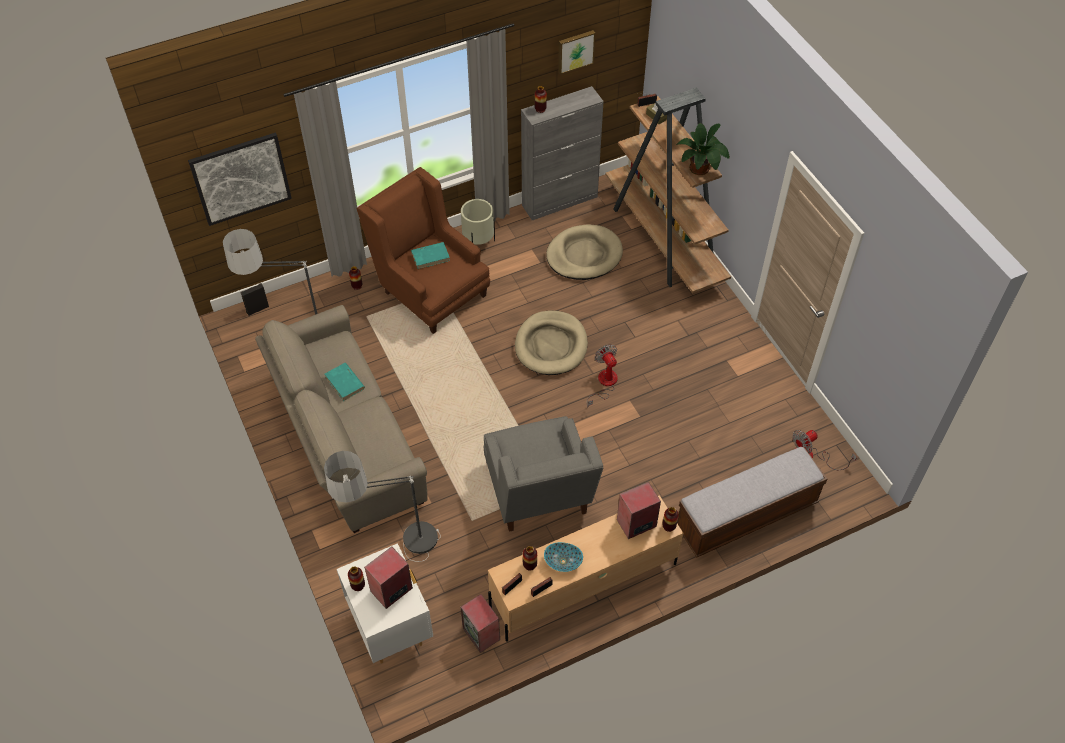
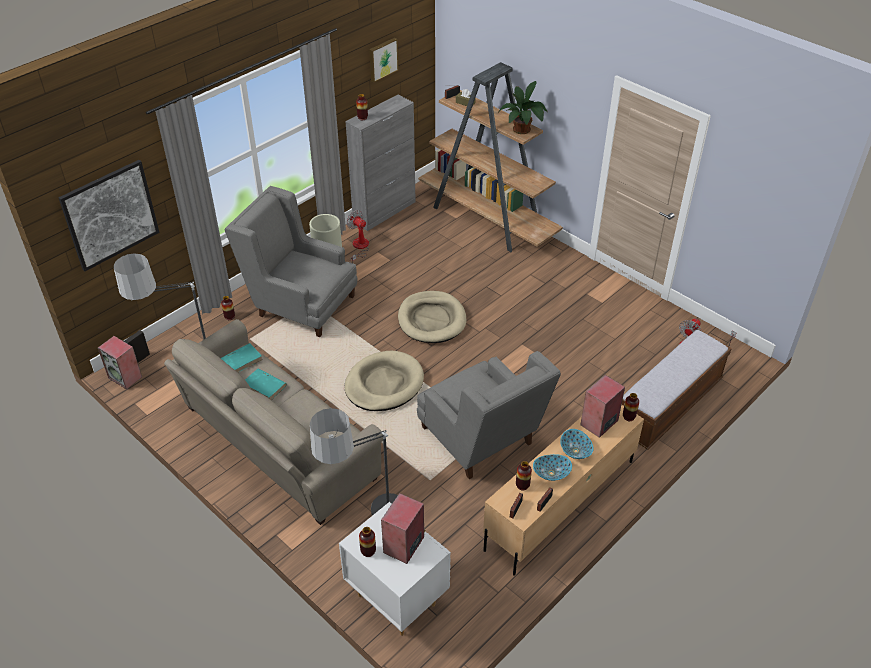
camera: 20 degrees left, 10 degrees down
brown armchair [357,167,490,334] -> grey armchair [225,186,357,337]
turquoise book [411,242,450,269] -> turquoise book moved to [221,343,263,372]
speaker [460,594,500,653] -> speaker moved to [98,336,142,390]
beige dog bed [546,224,623,280] -> beige dog bed moved to [345,351,424,411]
fan [587,344,618,407] -> fan moved to [346,210,369,263]
none -> bowl [560,429,594,459]

